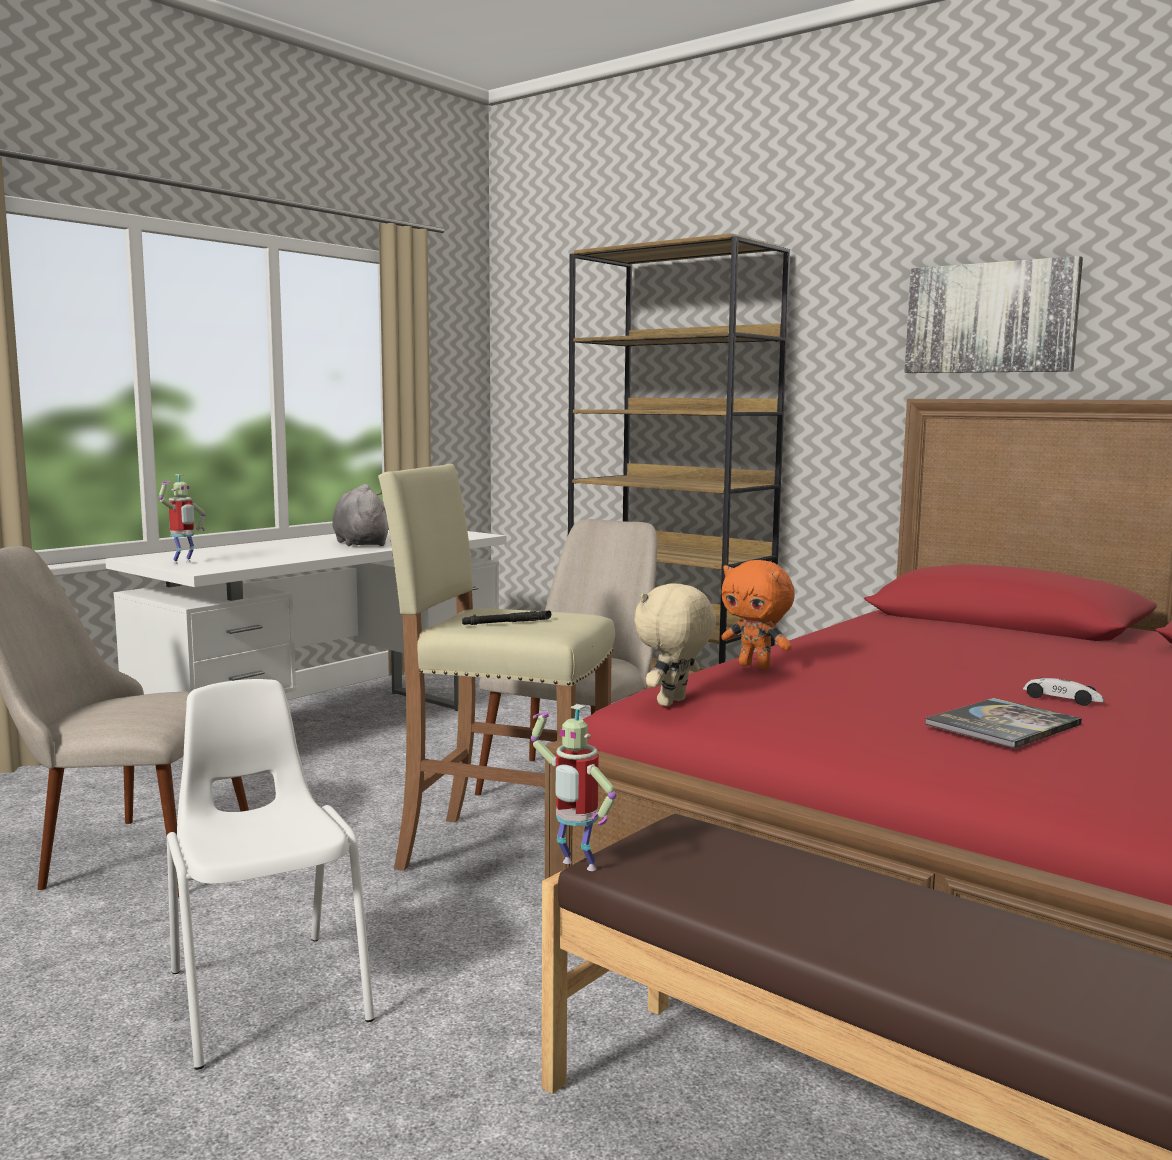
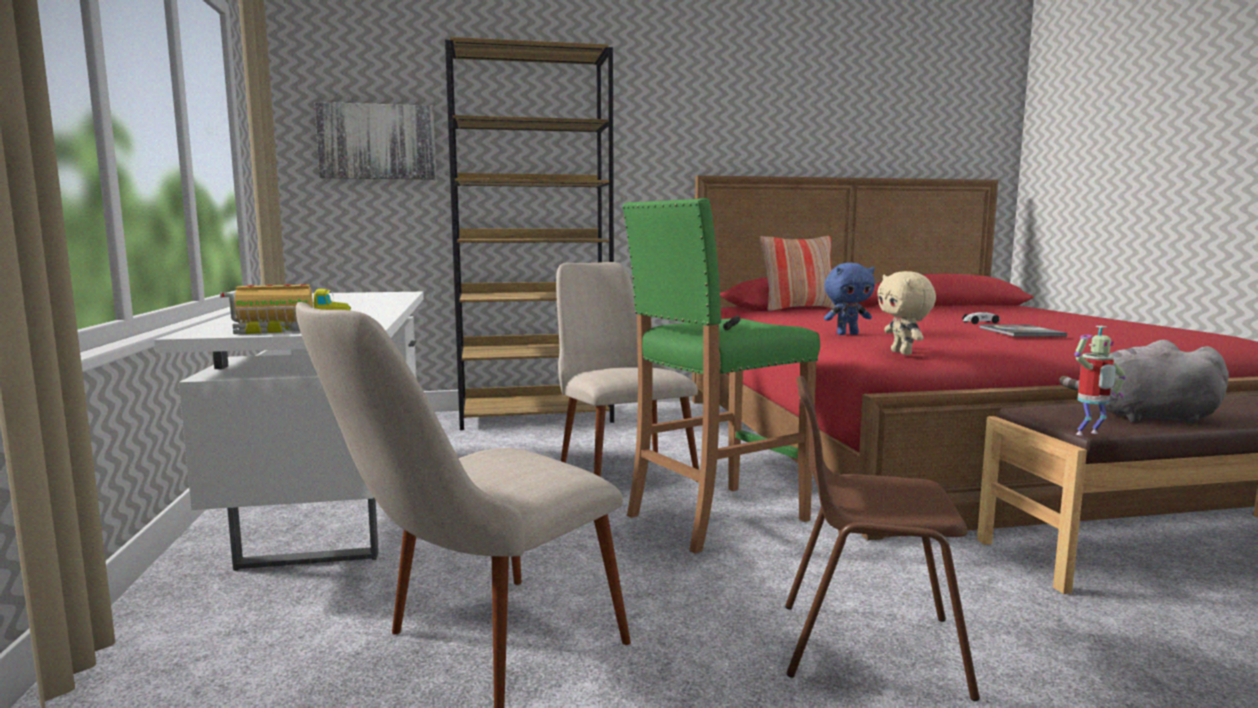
camera: 50 degrees left, 0 degrees up
toy robot [158,474,206,564] -> toy truck [220,284,351,334]
white chair [167,679,375,1070] -> brown chair [785,376,980,701]
grey plush toy [332,484,388,546] -> grey plush toy moved to [1060,340,1229,424]
beige stool [378,464,615,871] -> green stool [622,198,820,554]
orange plush toy [721,560,795,669] -> blue plush toy [824,263,875,335]
picture [904,256,1083,373] -> picture moved to [315,102,436,180]
none -> pillow [760,236,836,311]

